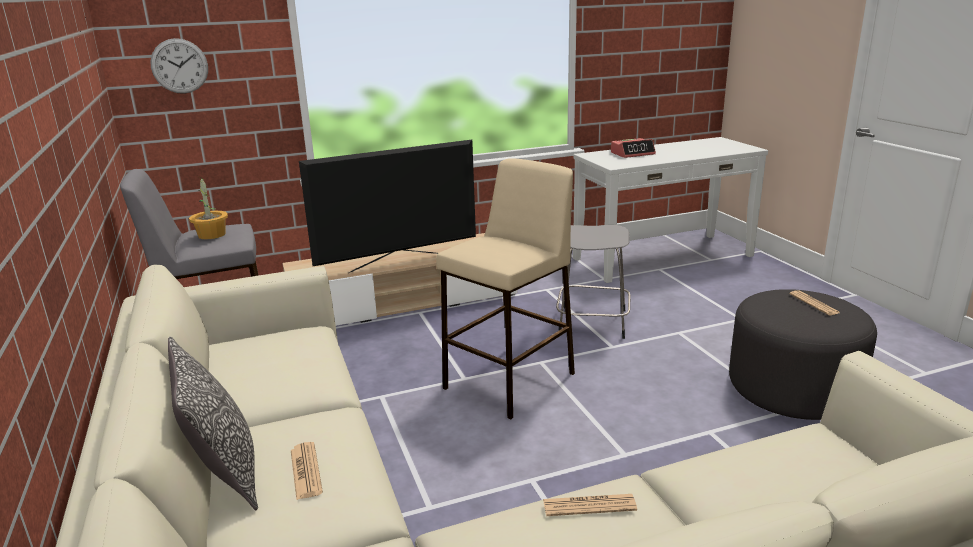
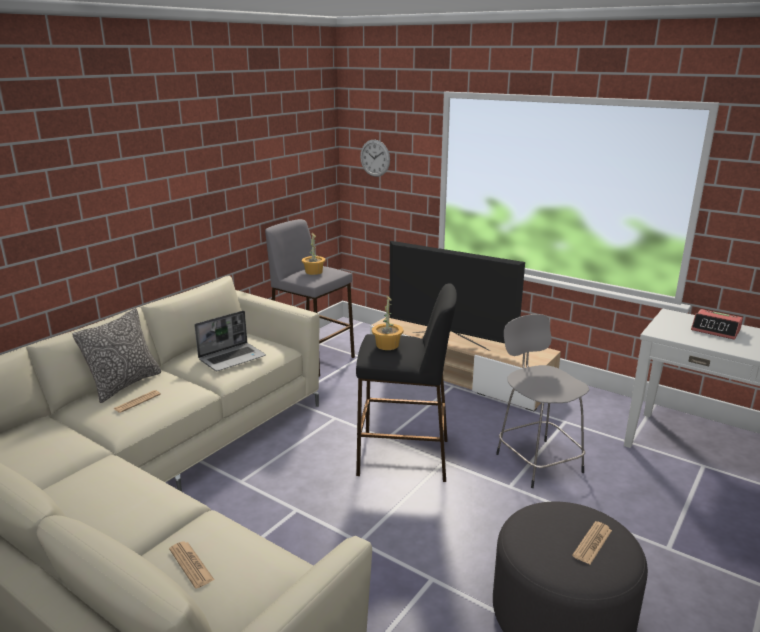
camera: 55 degrees right, 0 degrees up
beige stool [436,158,575,420] -> black stool [356,284,457,482]
newspaper [543,494,637,516] -> newspaper moved to [169,541,214,589]
none -> laptop [194,311,266,371]
none -> potted plant [372,295,403,350]

